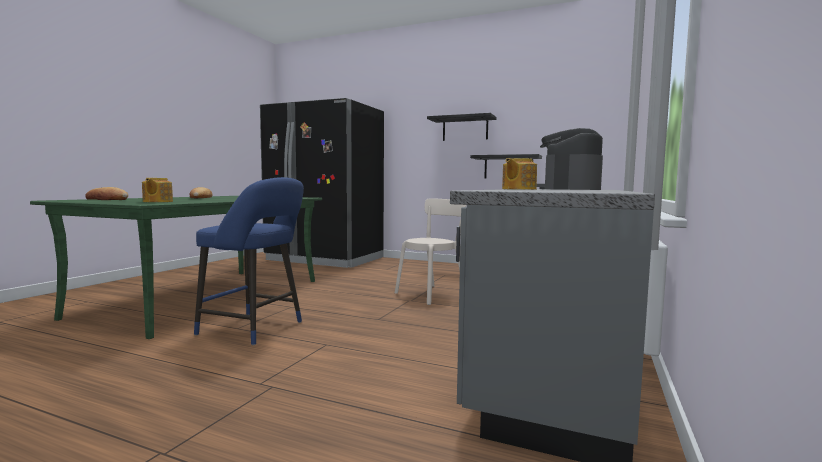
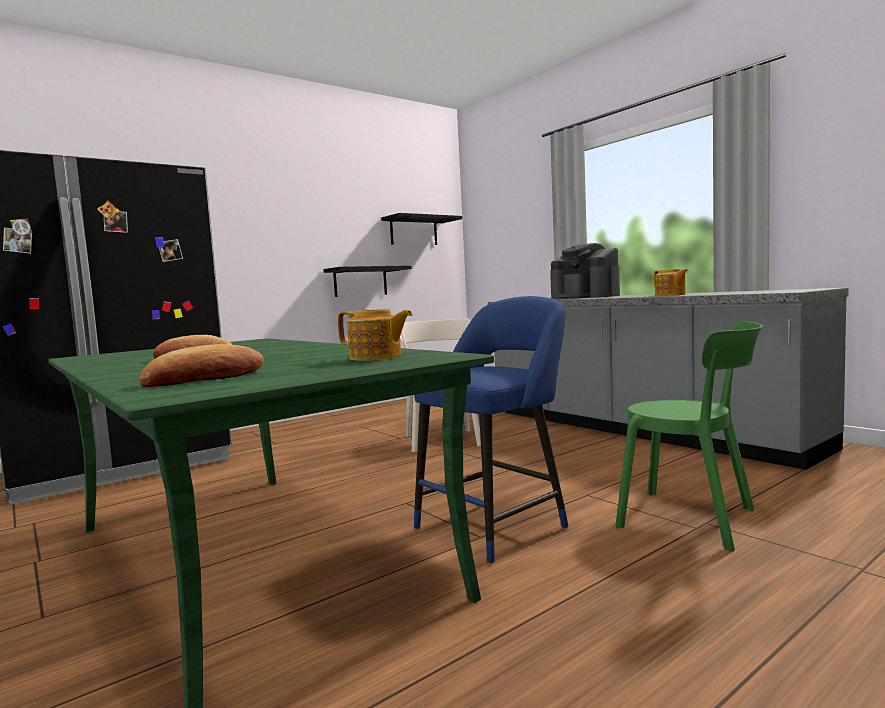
camera: 60 degrees left, 0 degrees up
black shelf [427,113,497,141] -> black shelf moved to [381,213,462,245]
none -> green chair [615,321,763,551]

